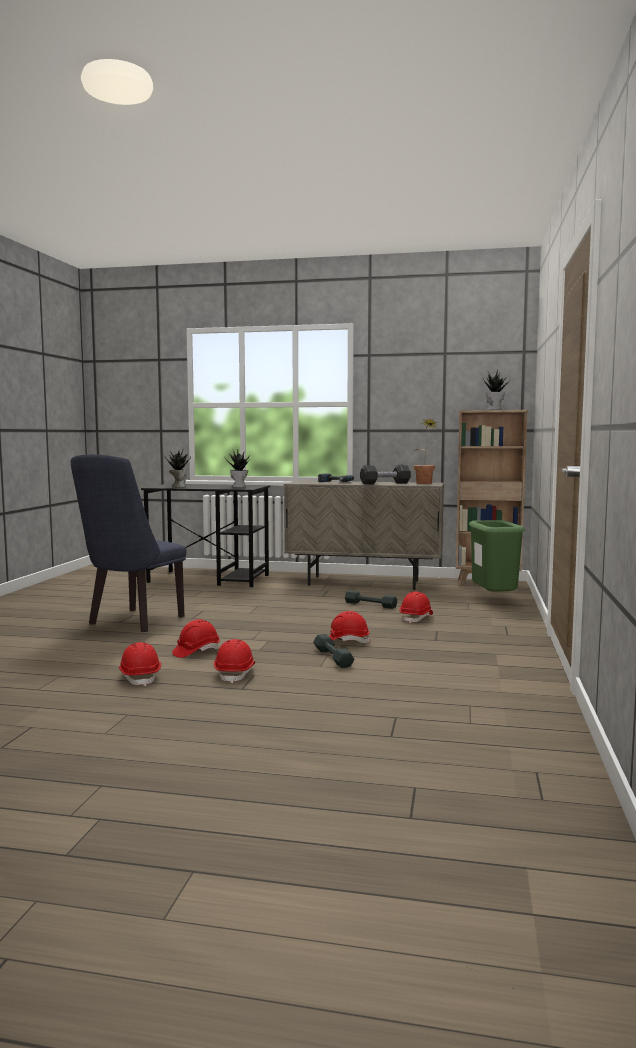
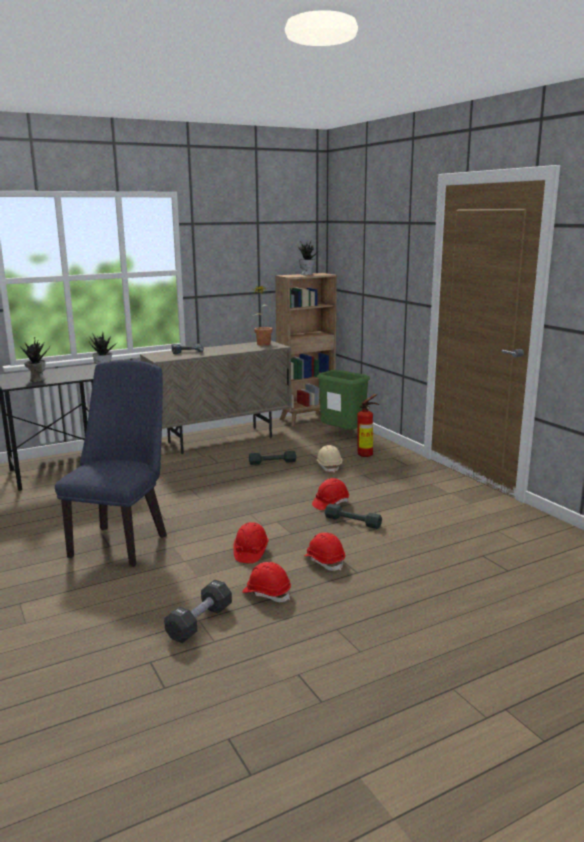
camera: 40 degrees left, 10 degrees up
blue chair [71,454,186,632] -> blue chair turned 150 degrees counterclockwise [55,360,167,567]
black dumbbell [360,465,411,485] -> black dumbbell moved to [164,580,232,643]
red hard hat [399,591,433,623] -> beige hard hat [316,445,342,473]
none -> fire extinguisher [357,394,379,457]

